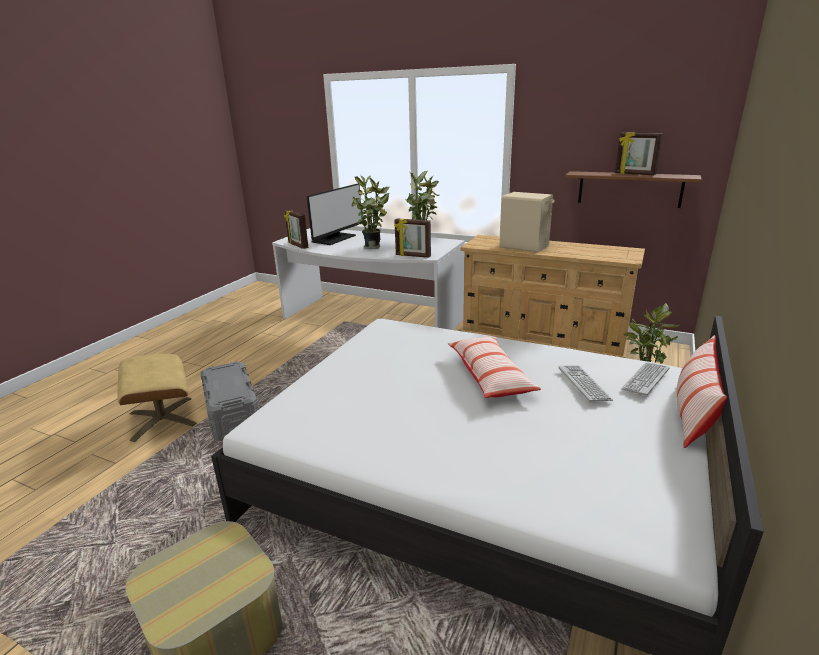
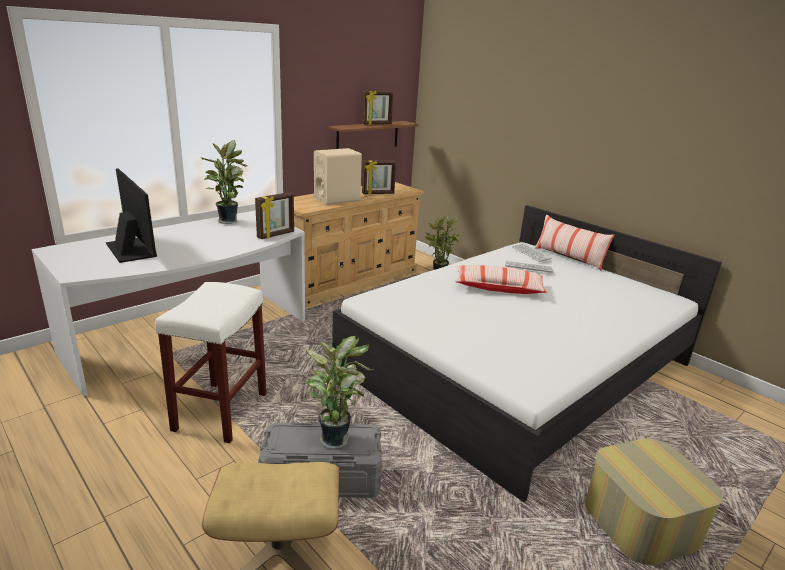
camera: 70 degrees left, 0 degrees up
picture frame [284,210,308,249] -> picture frame moved to [362,160,396,195]
potted plant [352,176,389,249] -> potted plant moved to [306,336,374,449]
none -> white stool [155,282,267,443]

